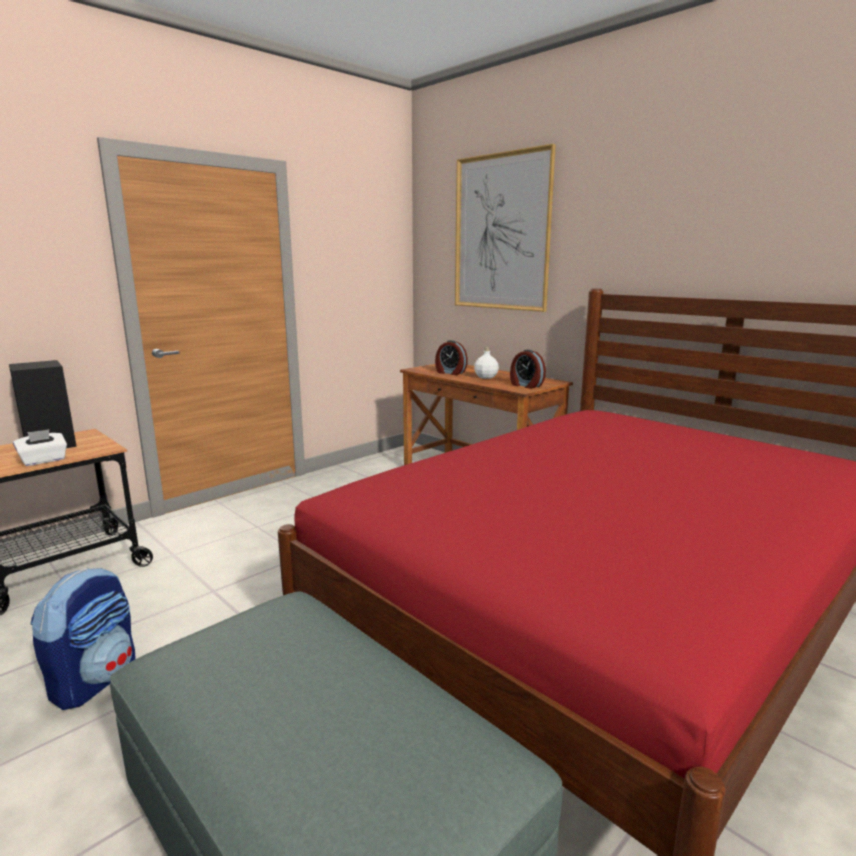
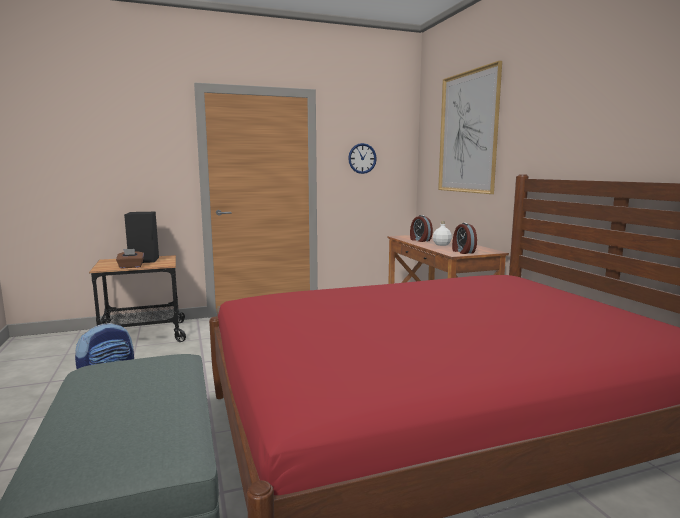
camera: 25 degrees right, 5 degrees down
white tissue box [13,429,67,466] -> brown tissue box [116,249,144,268]
none -> wall clock [348,143,377,174]

